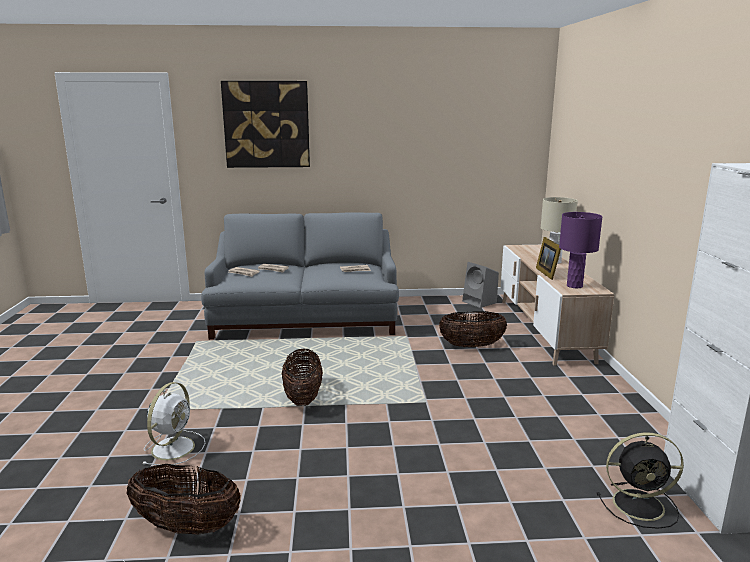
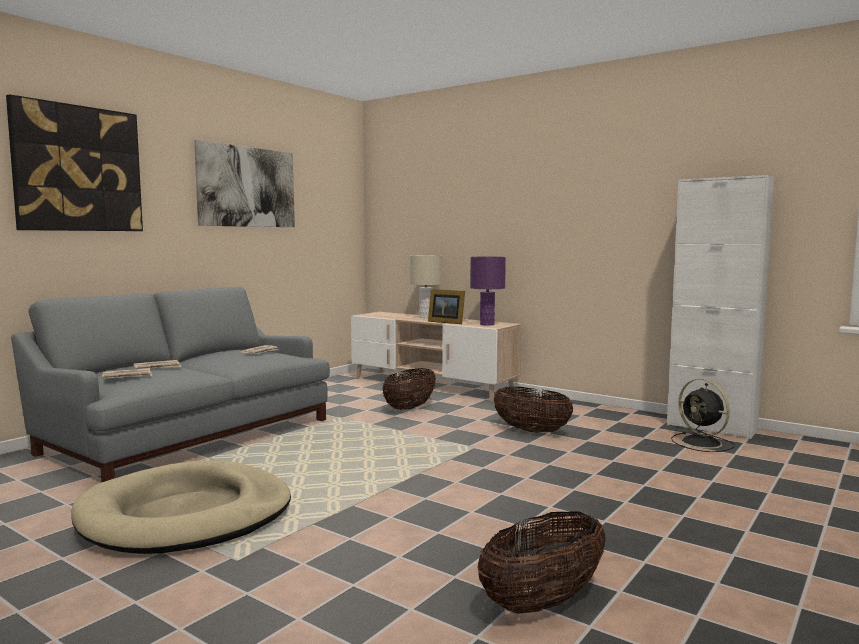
camera: 50 degrees left, 10 degrees down
white fan [143,382,205,465] -> none
basket [282,348,323,406] -> basket moved to [494,387,573,433]
grey speaker [462,262,499,308] -> none
black fan [597,432,684,529] -> black fan turned 105 degrees clockwise [671,379,735,452]
none -> beige dog bed [71,460,291,554]
none -> picture [194,140,295,227]

